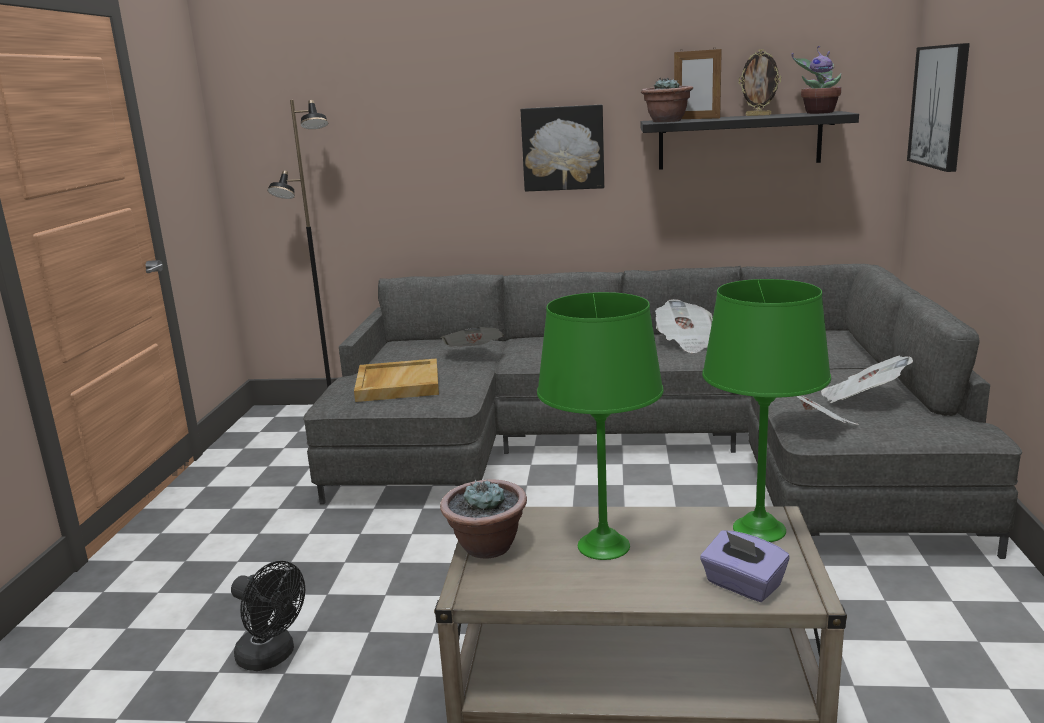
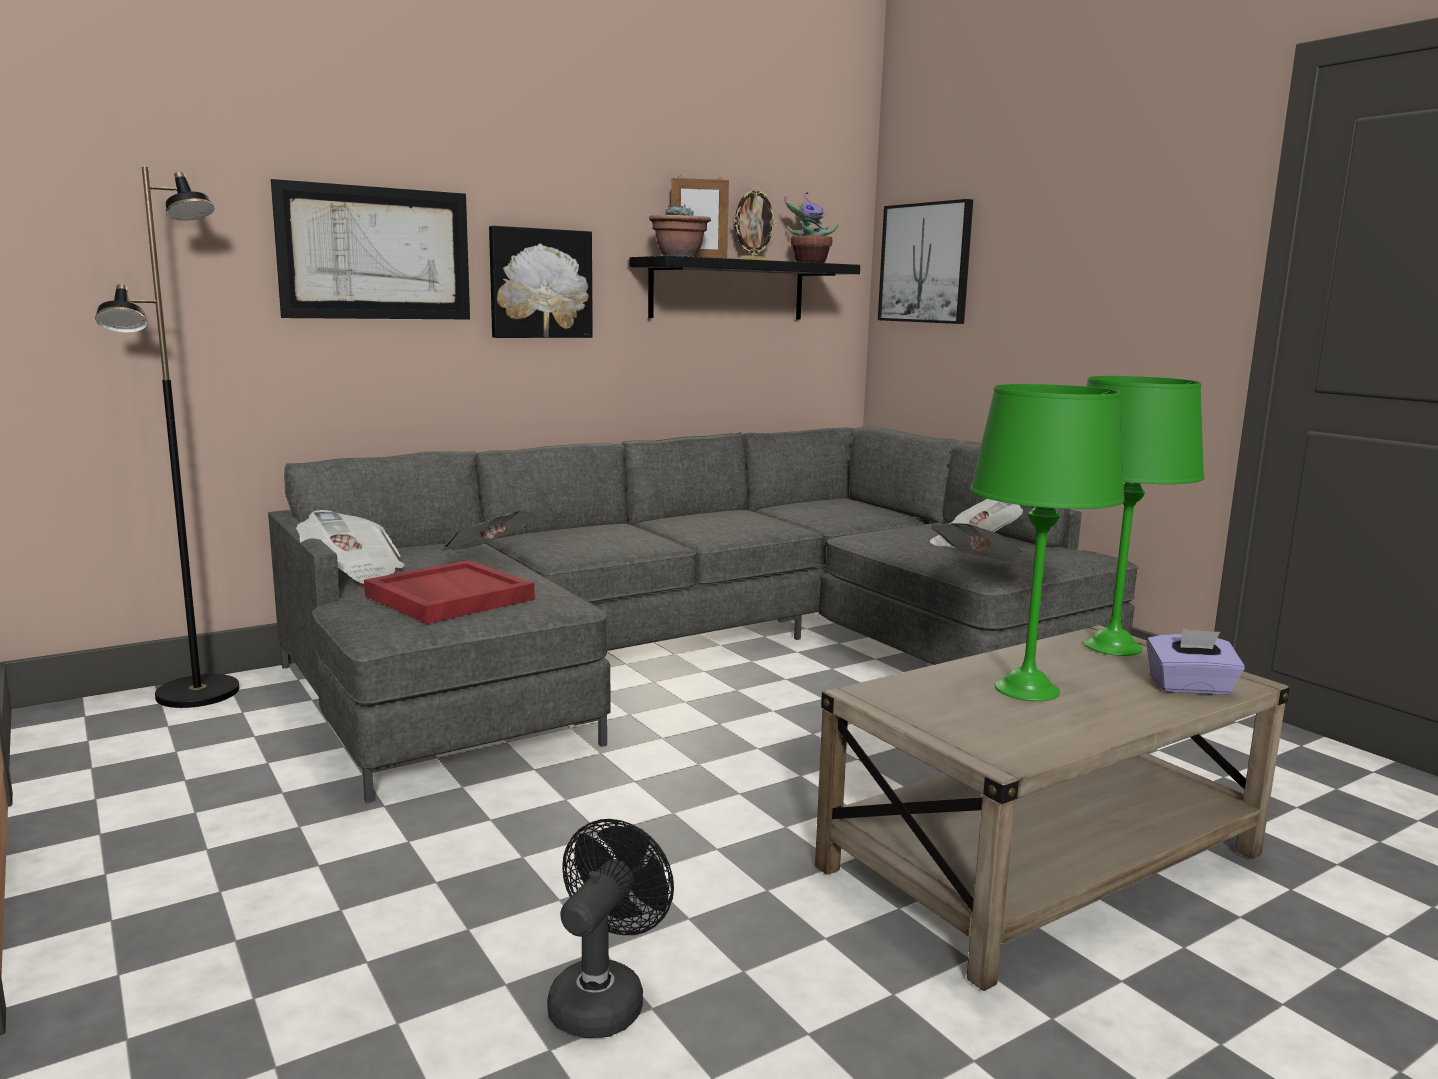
camera: 40 degrees left, 5 degrees down
black fan [231,561,305,671] -> black fan turned 60 degrees counterclockwise [547,819,674,1038]
beige tray [354,358,439,402] -> red tray [364,560,535,624]
potted plant [440,479,527,558] -> none
newspaper [655,299,713,353] -> newspaper moved to [296,510,405,584]
none -> picture [271,179,470,319]

